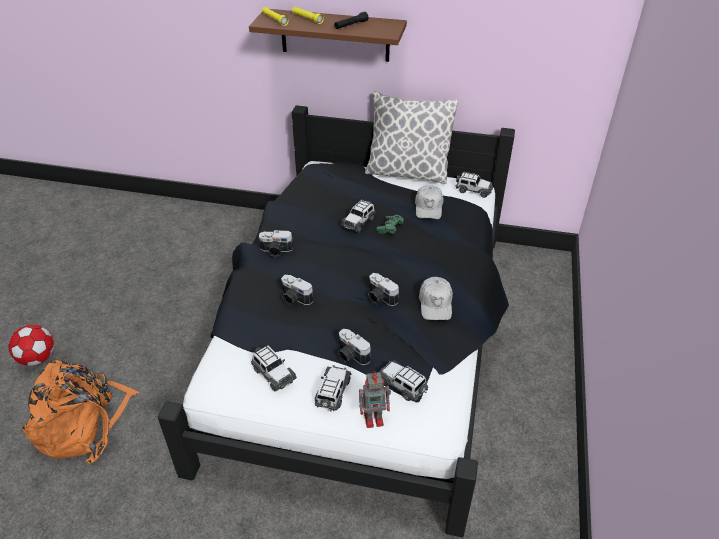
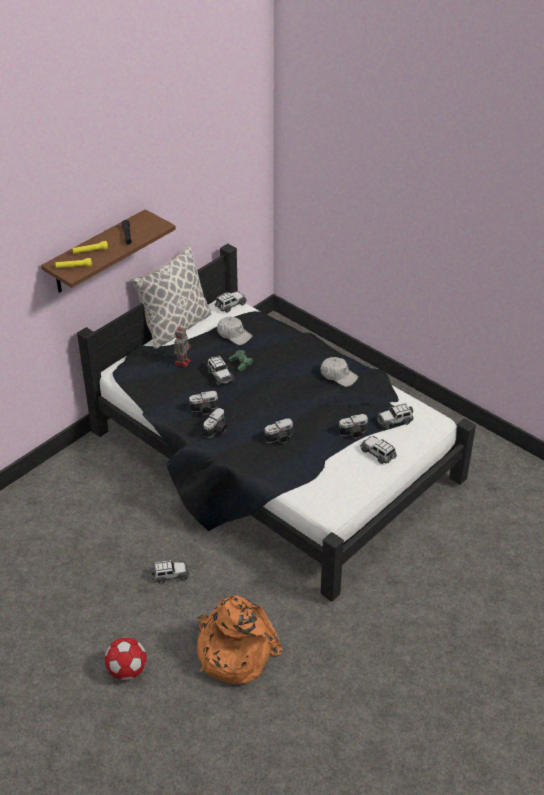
camera: 60 degrees left, 0 degrees up
toy car [251,345,297,391] -> toy car moved to [151,560,189,584]
toy robot [359,371,391,428] -> toy robot moved to [174,325,191,367]
camera [368,273,399,306] -> camera moved to [189,391,218,415]

